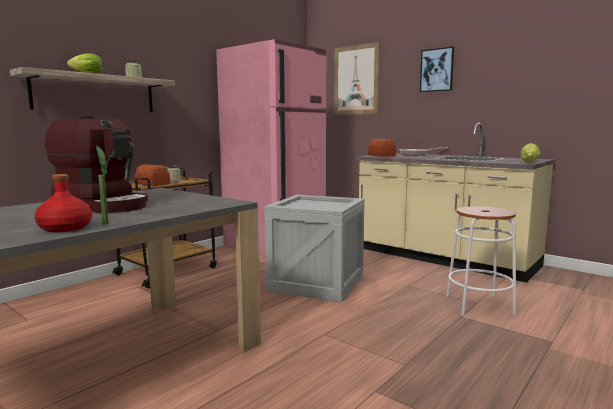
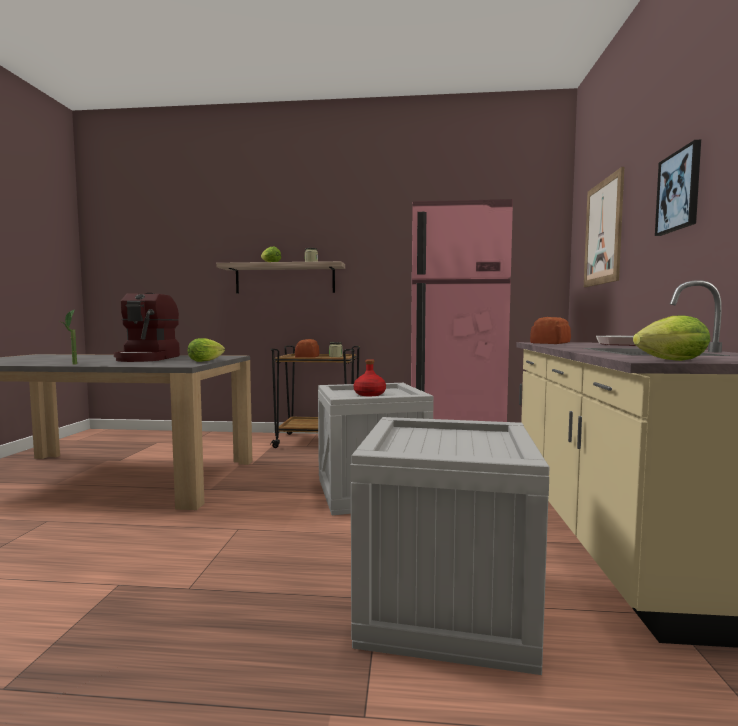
camera: 55 degrees right, 5 degrees down
red bottle [35,174,92,232] -> red bottle moved to [354,359,386,396]
white stool [446,206,516,316] -> crate [350,417,550,675]
none -> lettuce [188,338,225,362]

